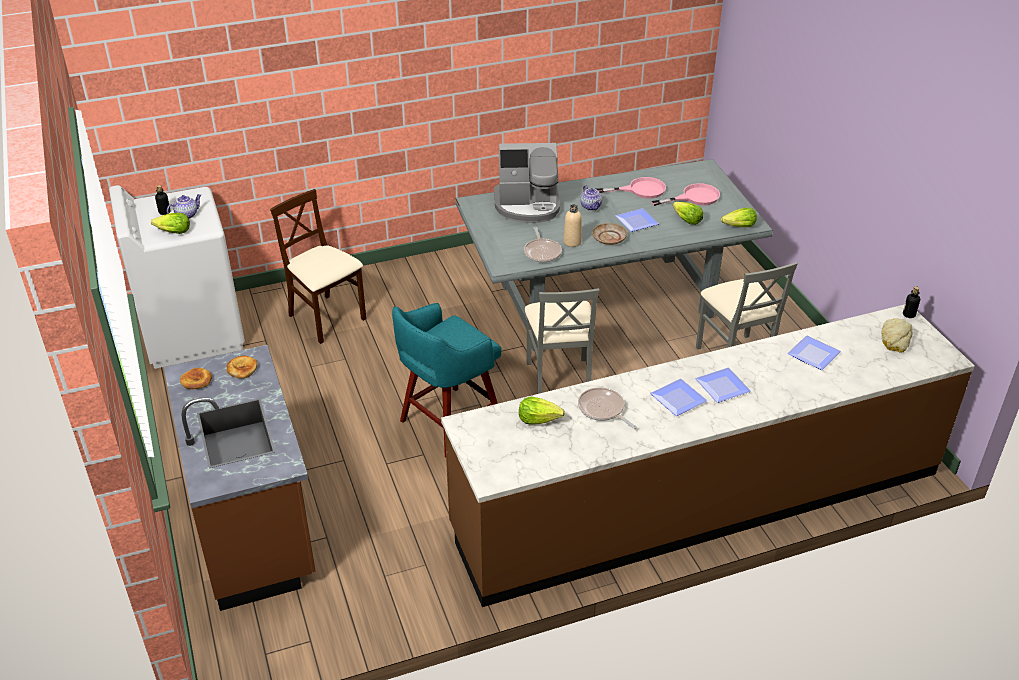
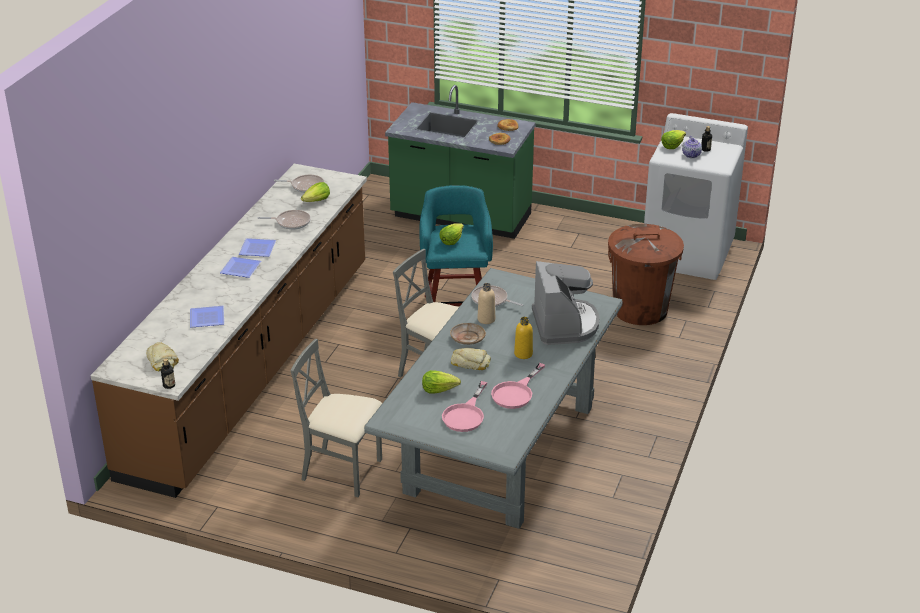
camera: 130 degrees right, 5 degrees down
brown counter [164,345,315,611] -> green counter [385,85,536,239]
beige chair [270,189,366,344] -> brown trash can [608,224,684,325]
coffee machine [494,143,560,223] -> coffee machine turned 135 degrees clockwise [532,261,600,345]
teapot [580,185,602,211] -> yellow bottle [514,317,533,359]
plate [615,208,659,232] -> bread [451,348,491,370]
lettuce [721,208,757,227] -> lettuce moved to [439,223,464,245]
none -> frying pan [274,175,324,193]

